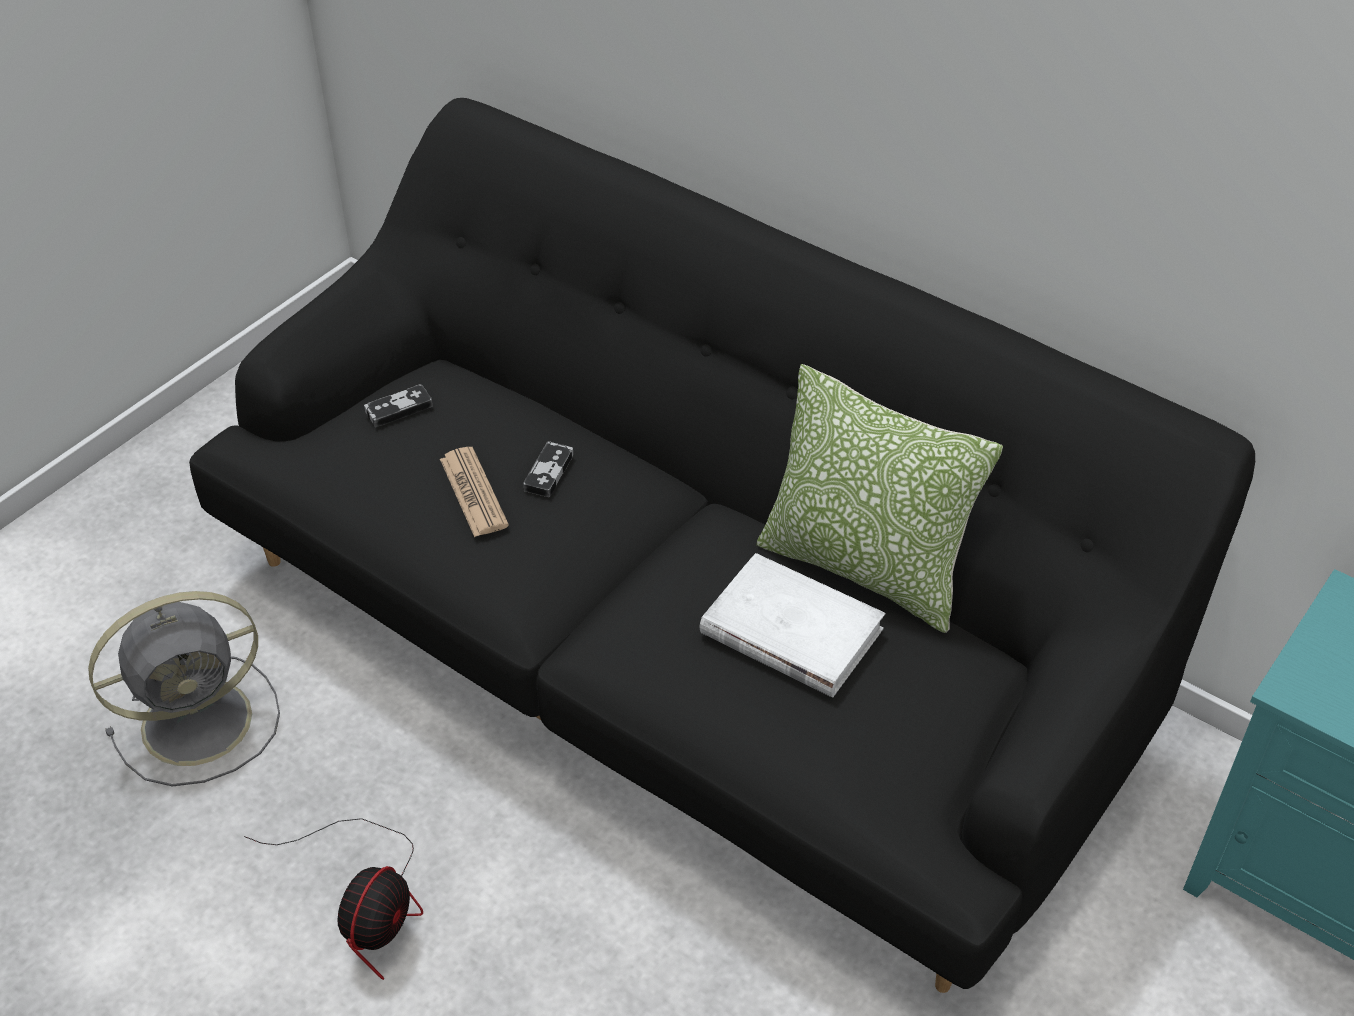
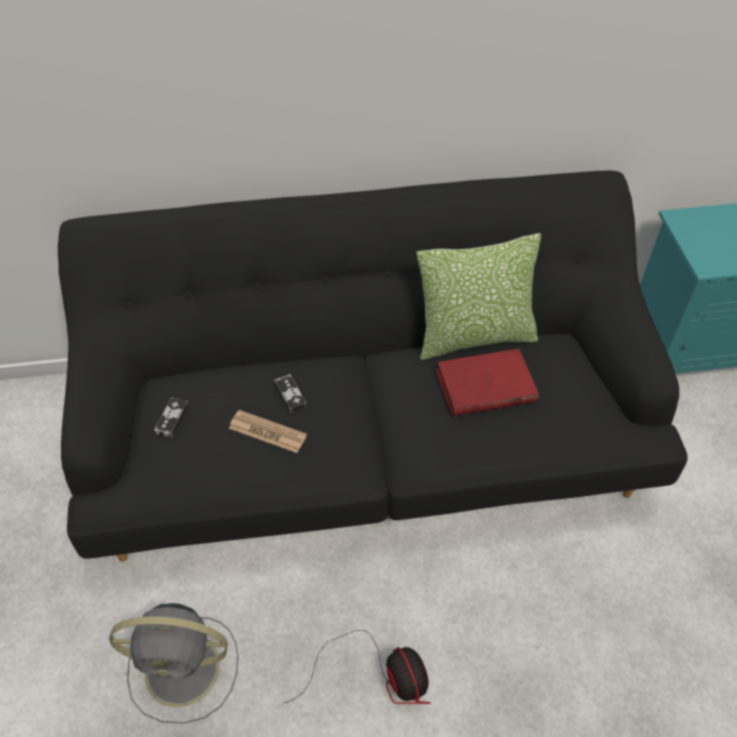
camera: 45 degrees left, 5 degrees up
grey fan [88,591,280,786] -> grey fan turned 75 degrees clockwise [109,603,238,724]
white book [699,553,886,698] -> red book [435,348,539,416]

